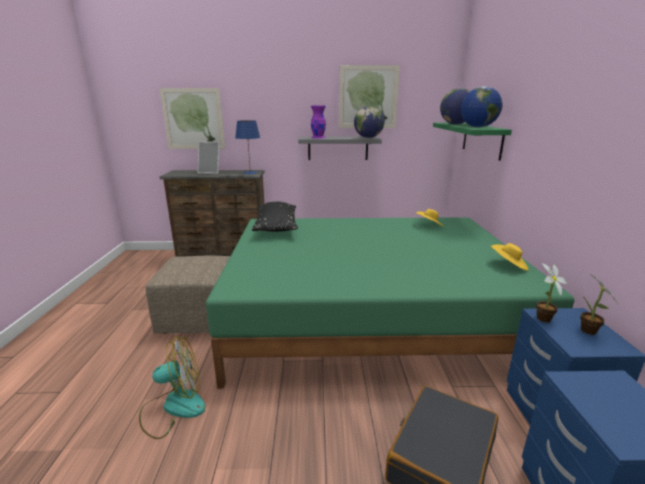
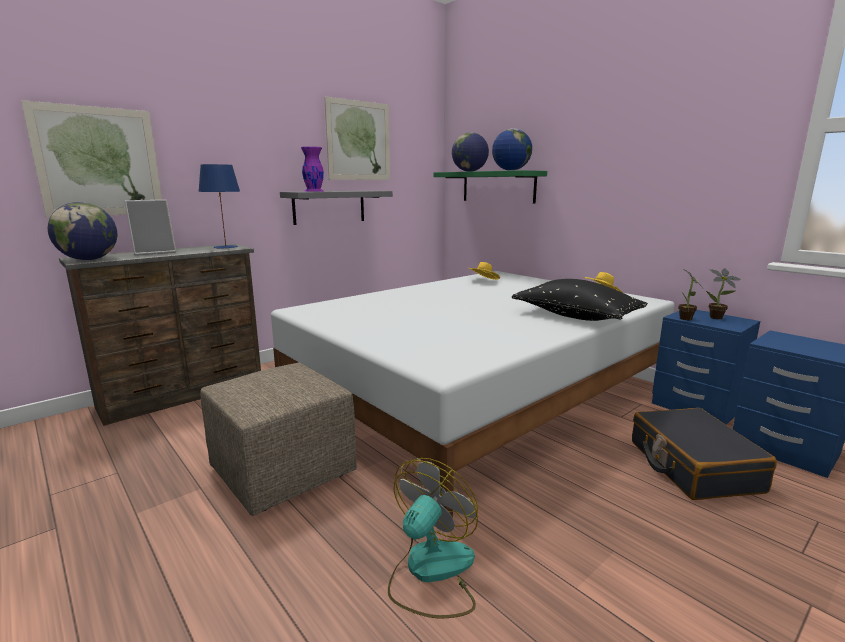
camera: 40 degrees left, 5 degrees down
green bed [206,217,574,389] -> white bed [271,271,675,518]
black pillow [252,202,298,232] -> black pillow moved to [512,279,648,321]
globe [354,106,385,138] -> globe moved to [48,202,117,260]

